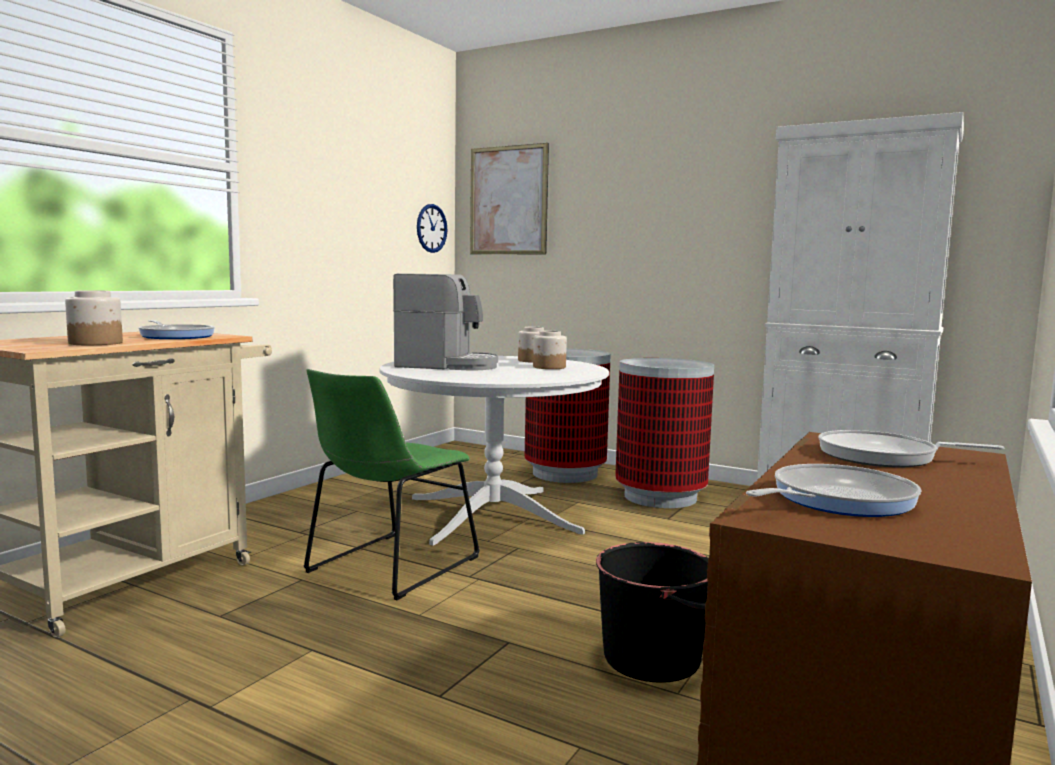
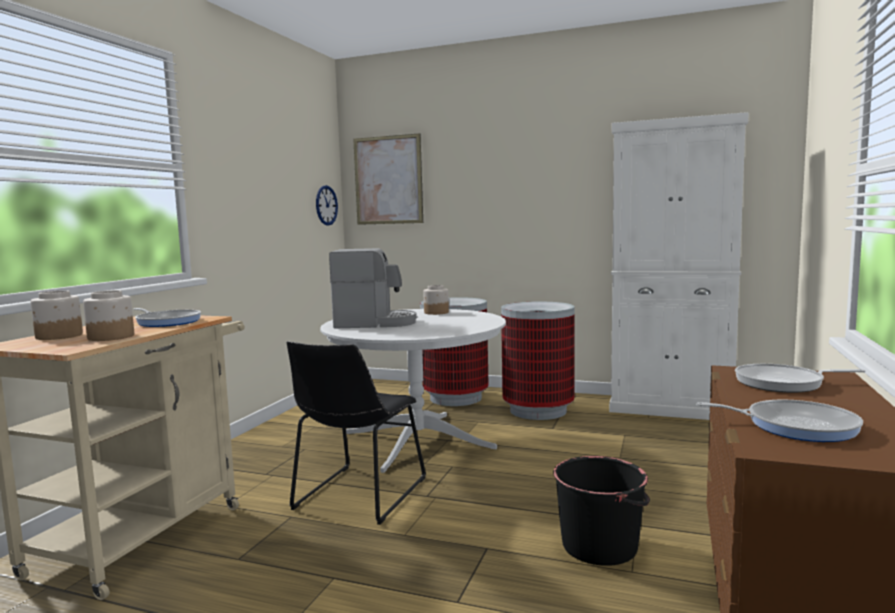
camera: 10 degrees left, 0 degrees up
green chair [304,369,480,600] -> black chair [287,341,426,525]
jar [533,331,567,369] -> jar moved to [31,290,83,340]
frying pan [746,464,921,517] -> frying pan turned 60 degrees clockwise [696,400,863,442]

